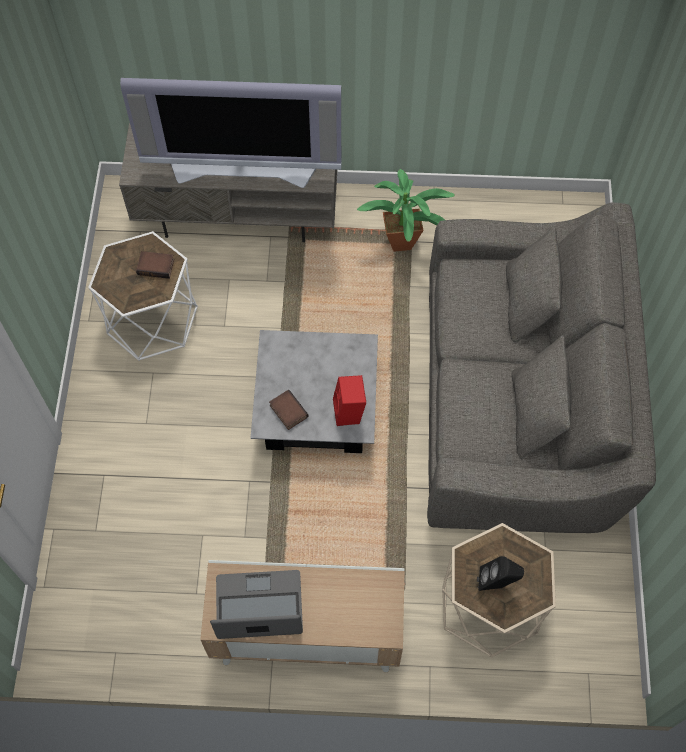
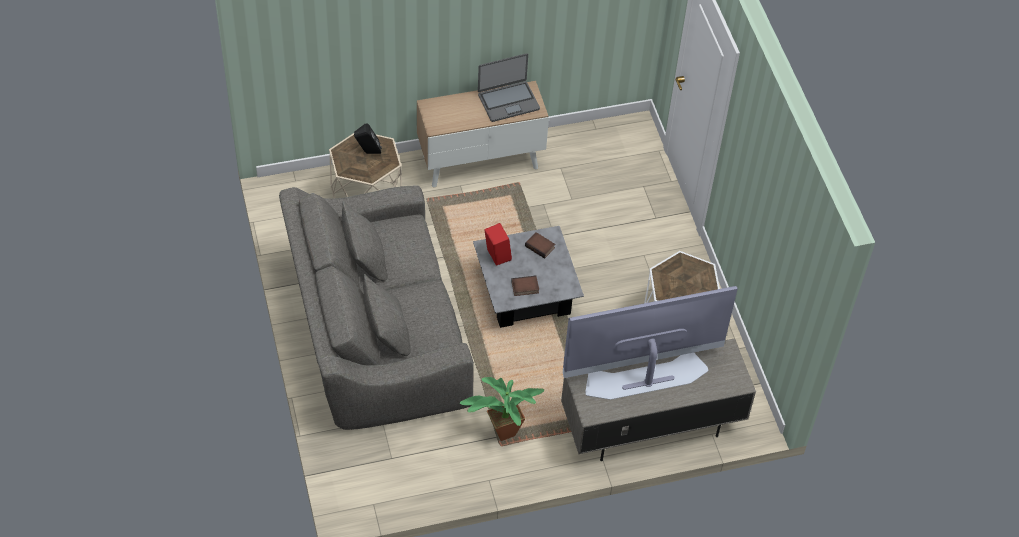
camera: 160 degrees right, 10 degrees down
book [136,251,174,279] -> book moved to [511,276,539,296]

